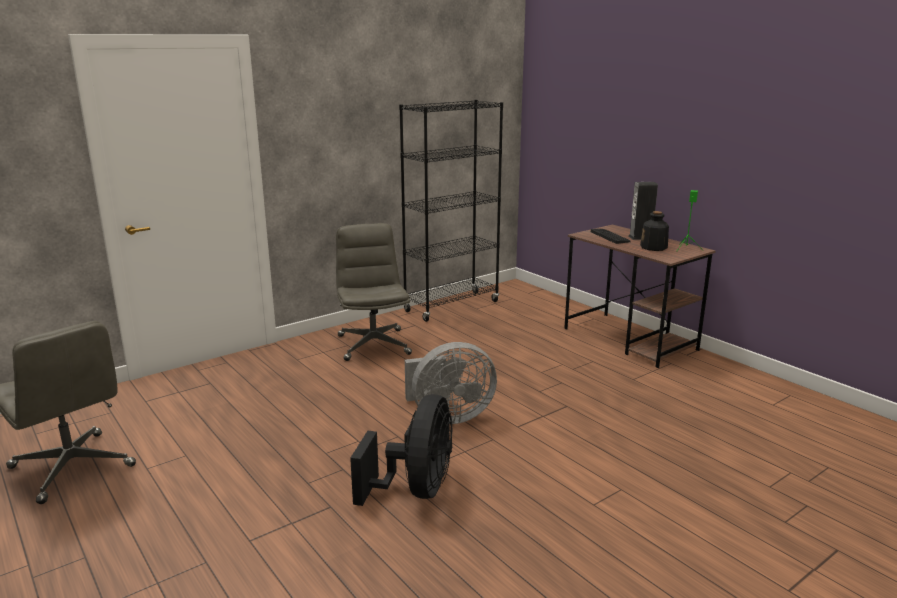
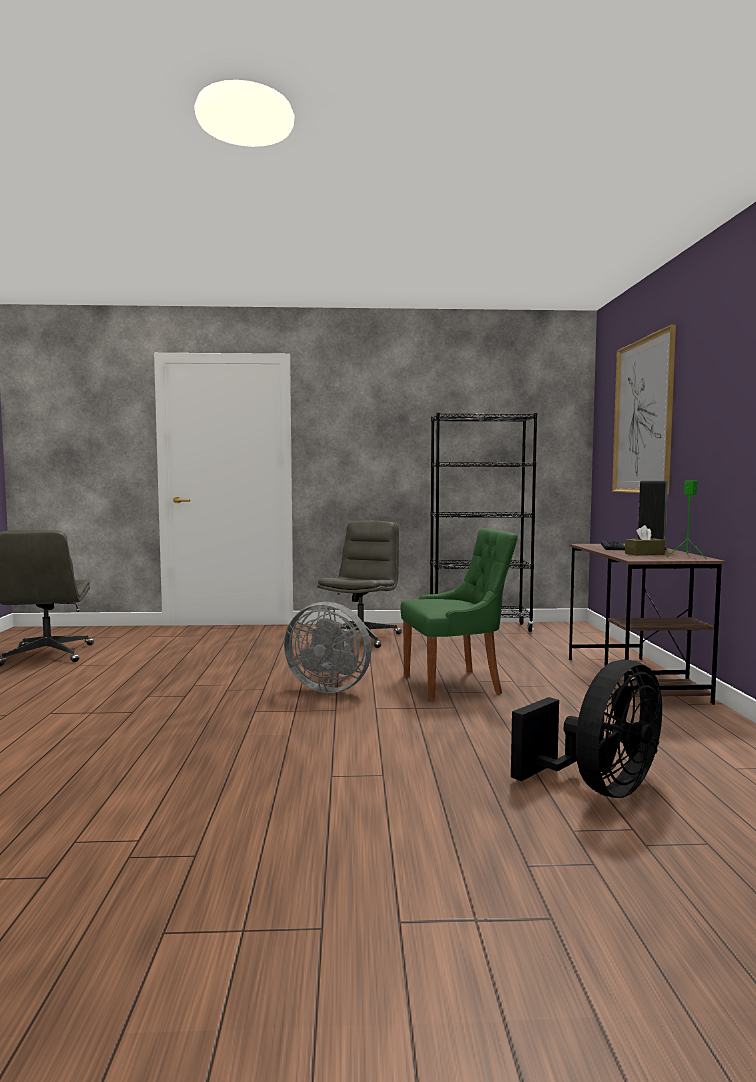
camera: 35 degrees right, 15 degrees down
black fan [350,394,452,506] -> black fan moved to [511,659,662,798]
bottle [640,211,669,251] -> brown tissue box [625,525,665,555]
none -> green chair [400,528,518,701]
none -> picture [612,324,676,494]

